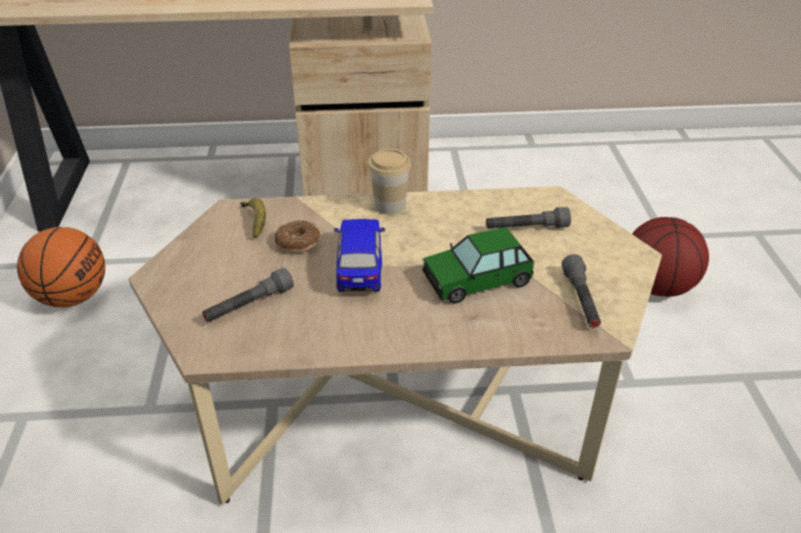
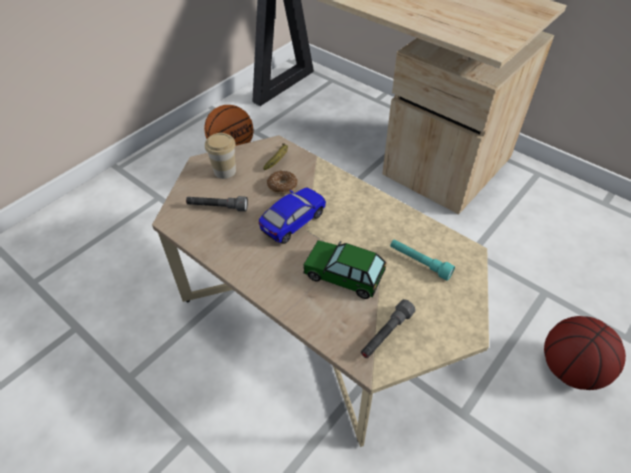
camera: 45 degrees right, 10 degrees up
cup [368,149,411,215] -> cup moved to [205,133,236,179]
grey flashlight [486,207,571,229] -> turquoise flashlight [390,240,455,281]

